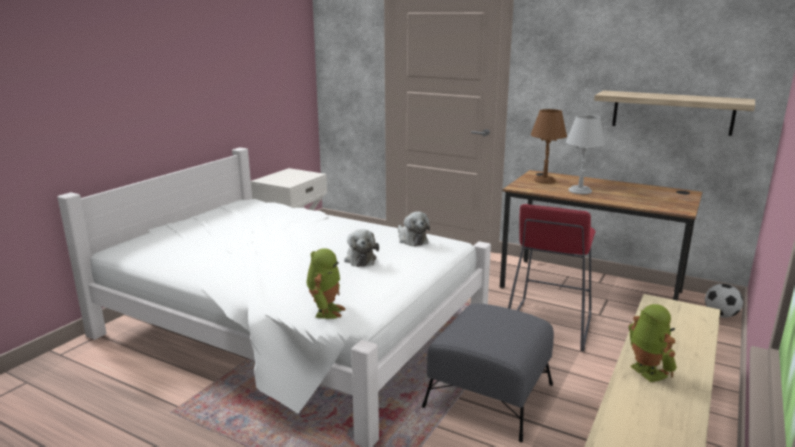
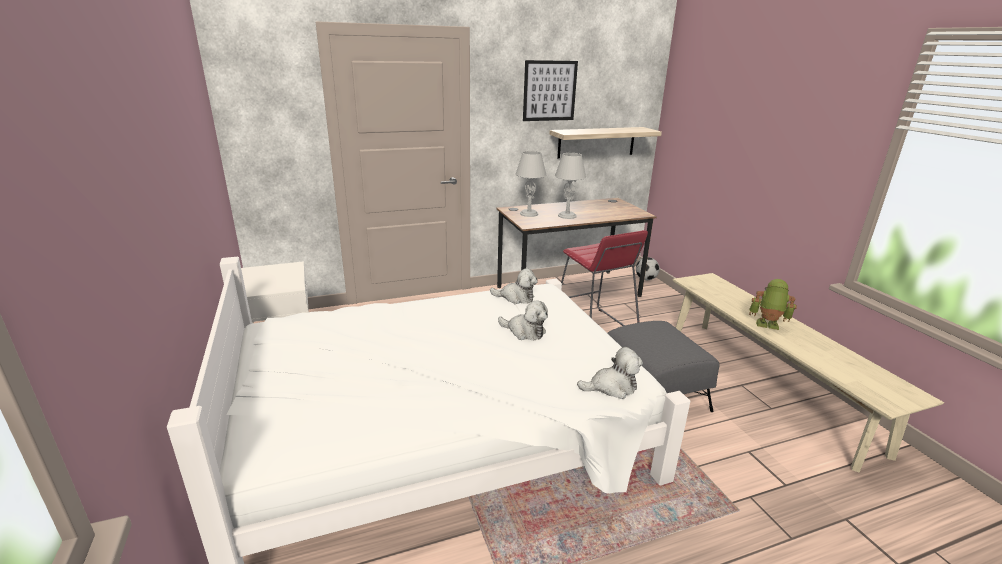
camera: 50 degrees left, 5 degrees up
toy robot [307,248,345,319] -> plush toy [577,347,643,399]
brown table lamp [531,109,567,184] -> grey table lamp [516,151,546,217]
none -> picture [523,60,578,121]

